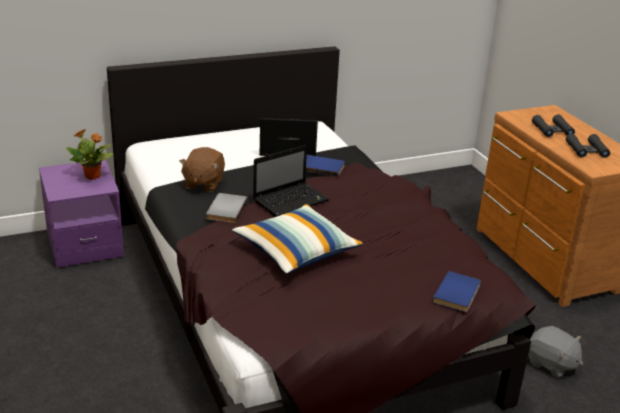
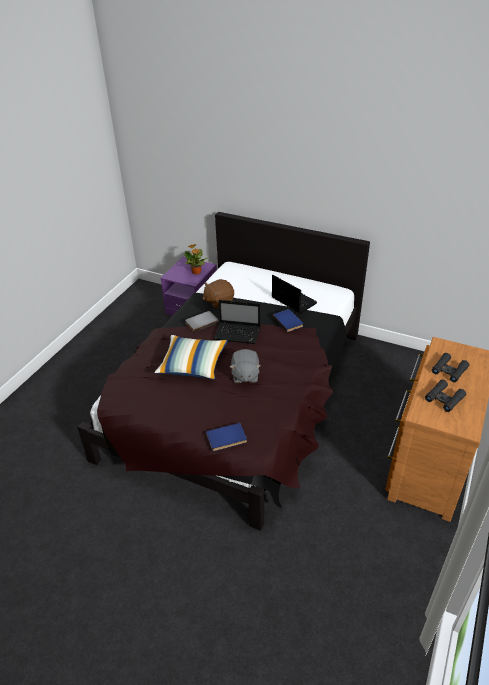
camera: 50 degrees right, 10 degrees up
grey plush toy [528,326,583,378] -> grey plush toy moved to [230,349,261,383]

